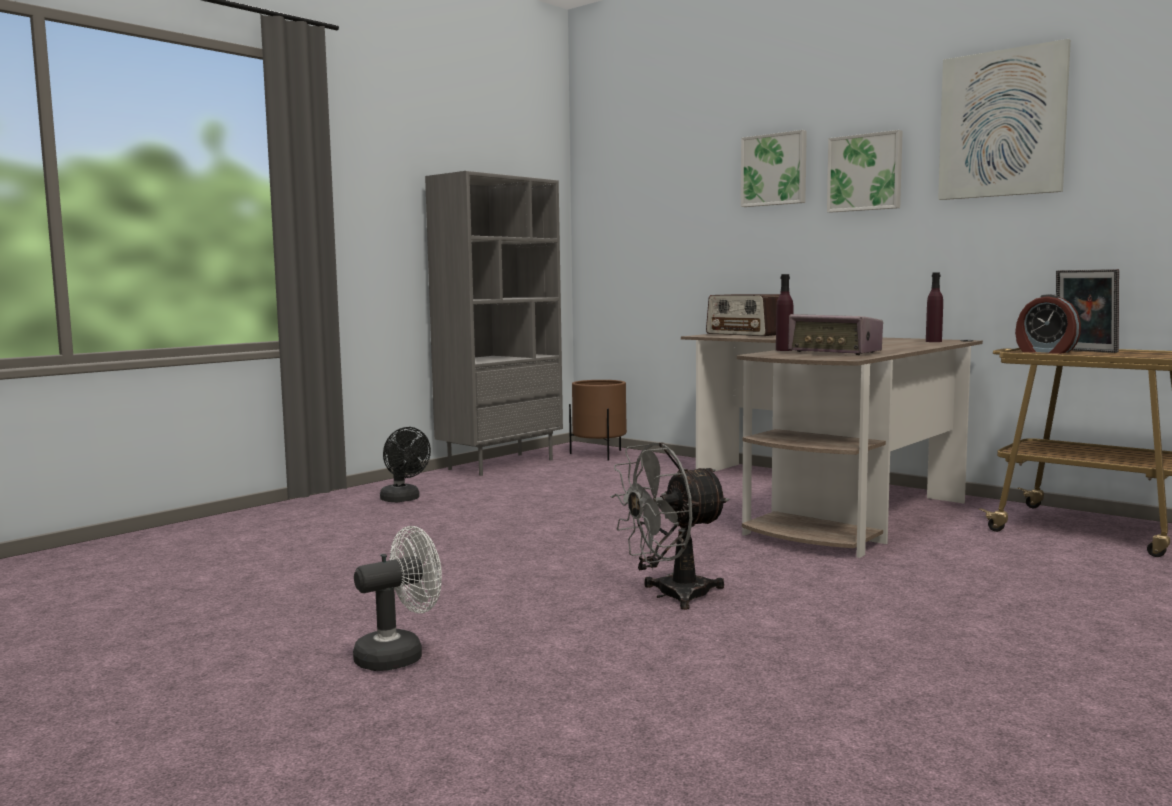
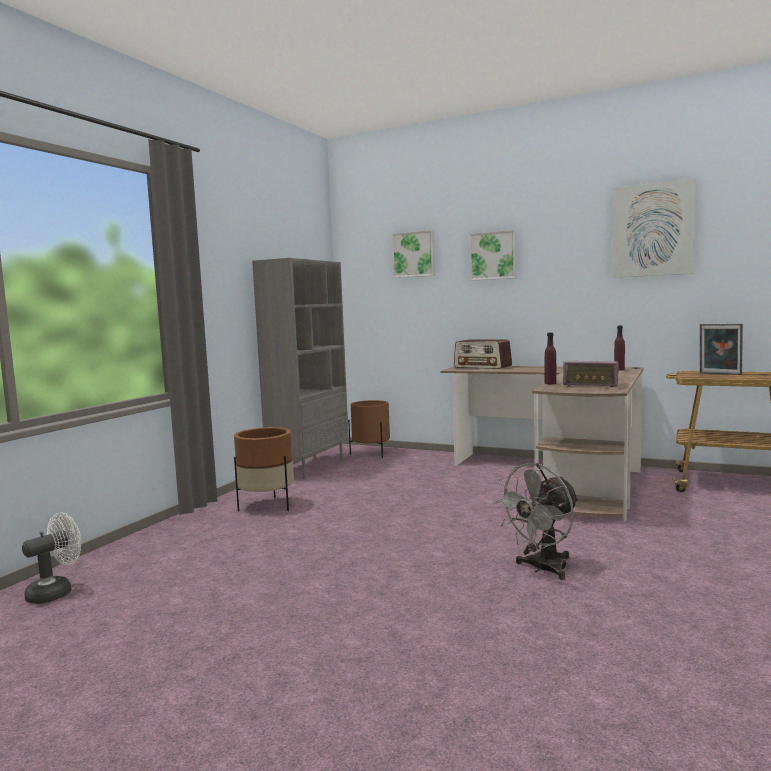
camera: 15 degrees left, 0 degrees up
white fan [353,526,442,671] -> white fan moved to [22,512,81,604]
black fan [380,427,431,502] -> brown planter [234,427,294,512]
picture [827,130,903,213] -> picture moved to [392,230,435,278]
alarm clock [1015,294,1081,354] -> none

